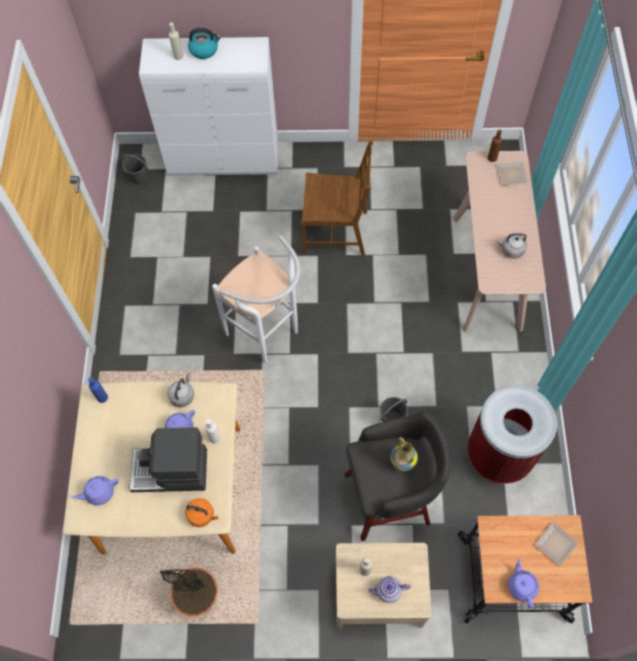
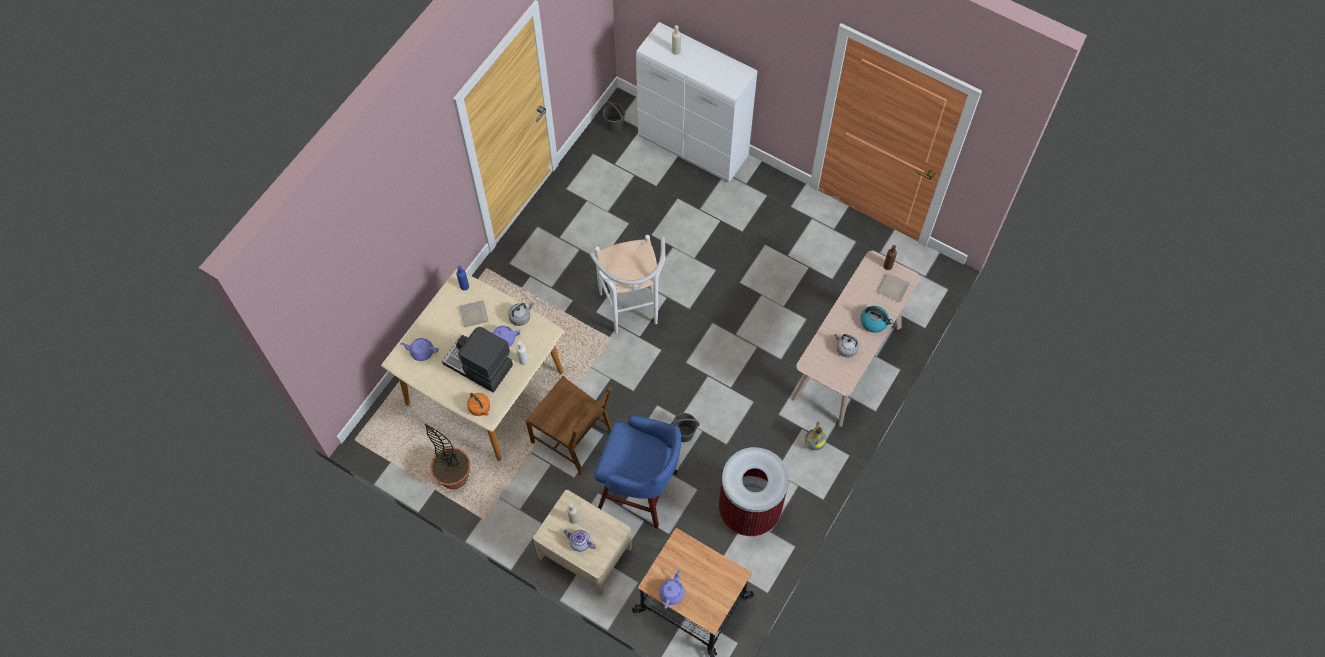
camera: 30 degrees right, 0 degrees up
kettle [188,28,221,59] -> kettle moved to [861,306,893,333]
brown chair [301,140,373,256] -> brown chair moved to [526,376,612,476]
grey stool [344,411,451,541] -> blue stool [594,415,681,529]
vase [390,437,418,471] -> vase moved to [805,422,826,450]
plate [534,522,578,566] -> plate moved to [459,300,489,328]

